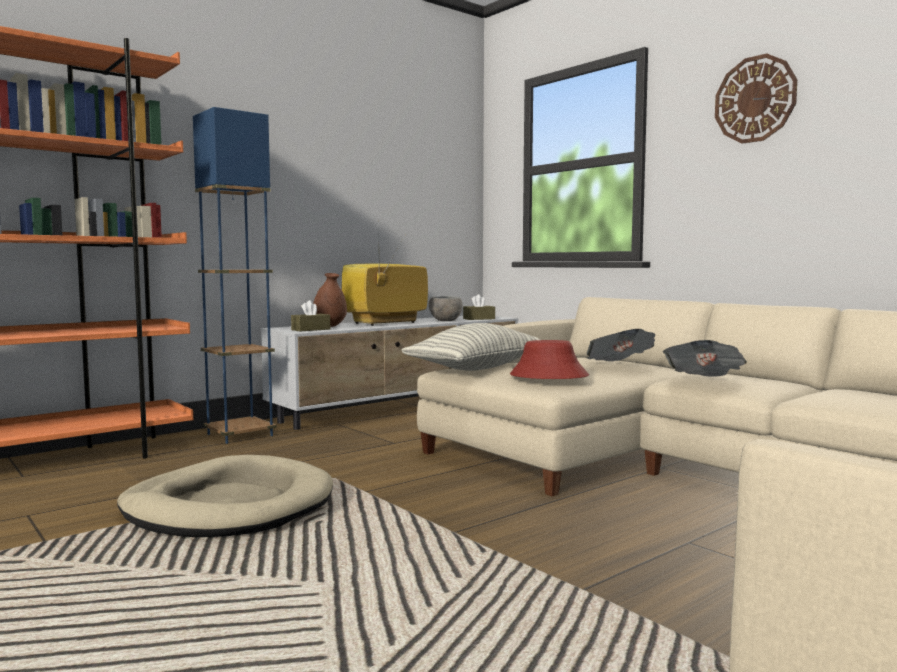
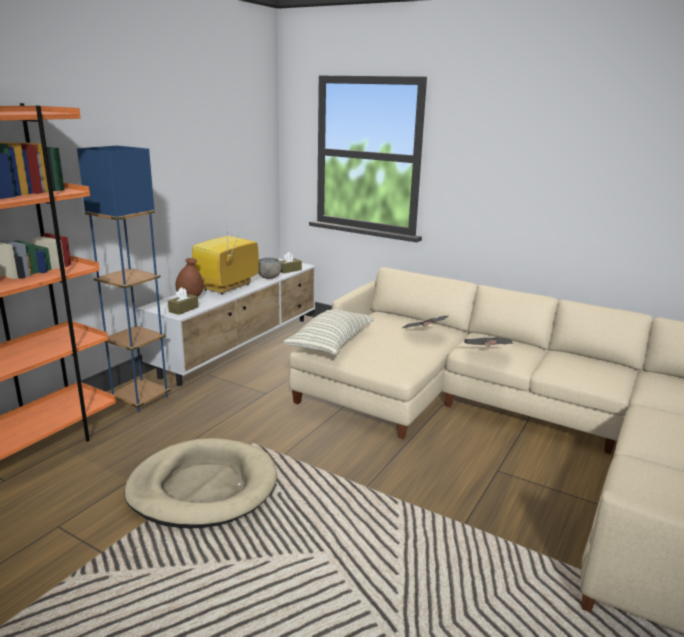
camera: 20 degrees left, 15 degrees up
red hat [510,340,589,379] -> none
wall clock [715,53,797,144] -> none

